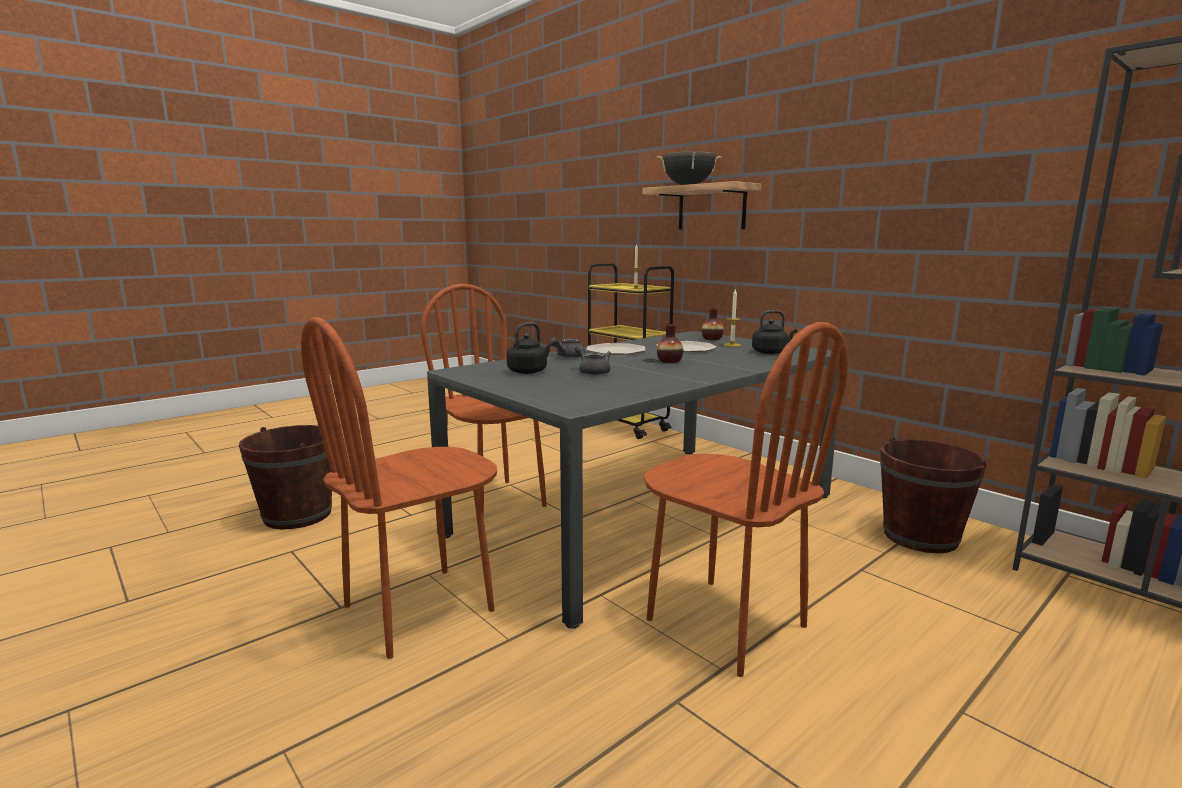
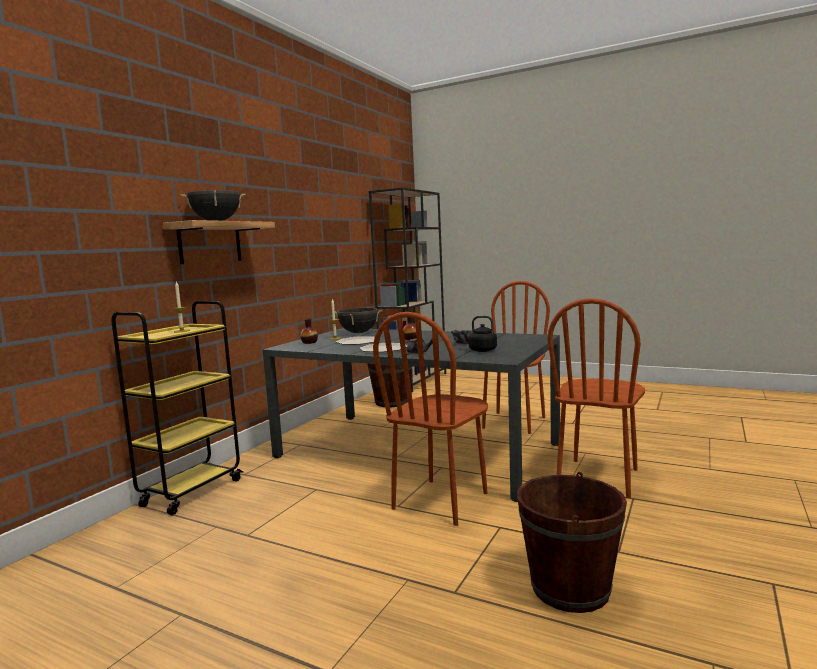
camera: 110 degrees left, 5 degrees down
brown chair [301,317,497,659] -> brown chair turned 90 degrees clockwise [547,298,645,498]
black kettle [752,310,797,354] -> black cooking pot [335,308,383,333]

